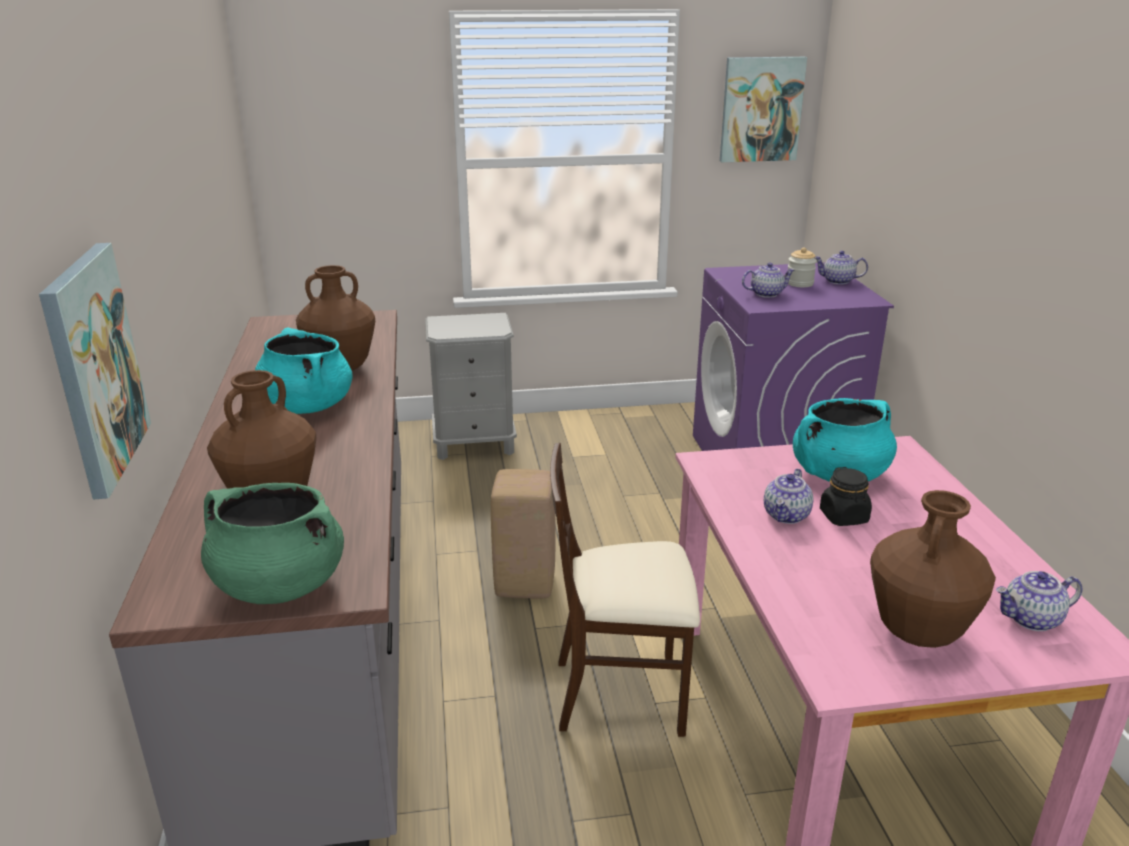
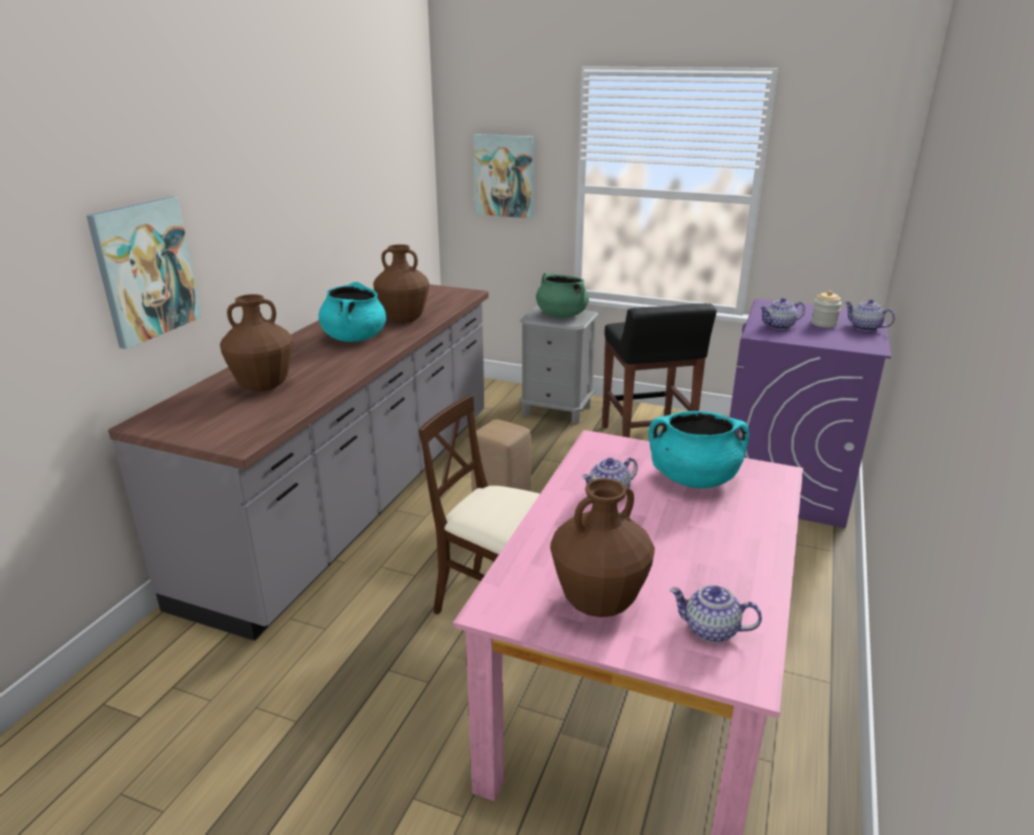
camera: 30 degrees right, 0 degrees up
green cooking pot [201,483,344,604] -> green cooking pot moved to [536,273,589,318]
picture [720,57,807,162] -> picture moved to [473,134,534,219]
teapot [742,263,795,298] -> teapot turned 150 degrees clockwise [760,298,805,330]
black jar [820,467,872,526] -> none
none -> black stool [602,303,717,438]

